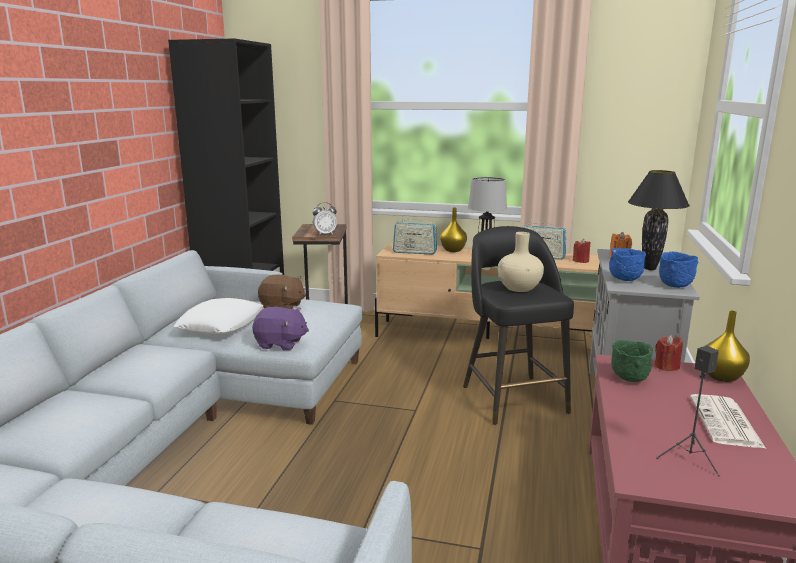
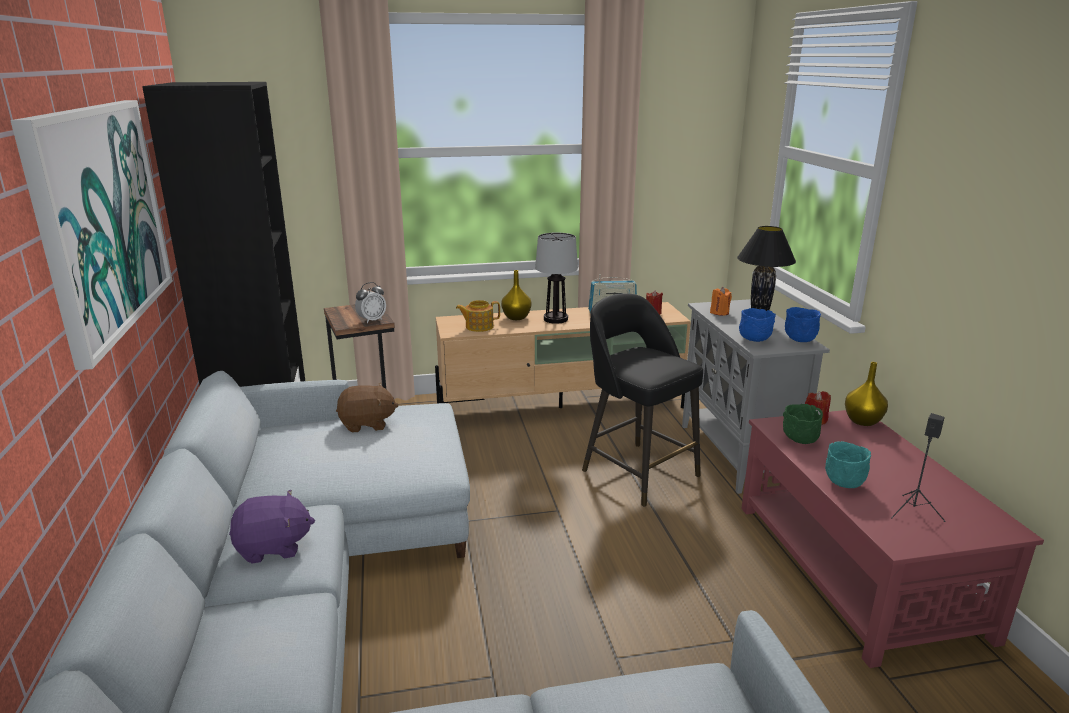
camera: 25 degrees left, 5 degrees up
white pillow [174,298,263,334] -> none
purple plush toy [252,307,309,350] -> purple plush toy moved to [229,489,315,564]
radio [393,216,437,255] -> teapot [456,300,500,332]
beige vase [498,232,544,292] -> none
newspaper [690,394,766,448] -> none
none -> picture [10,100,173,370]
none -> turquoise bowl [825,441,871,488]

